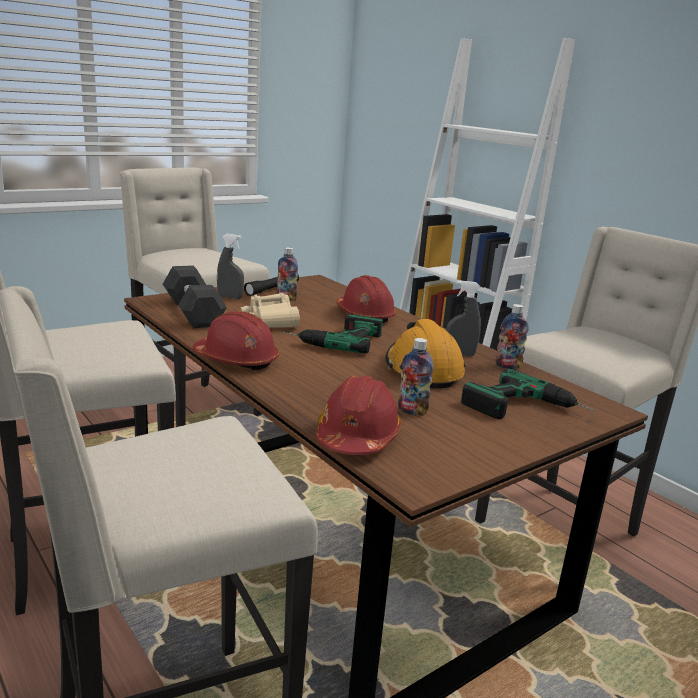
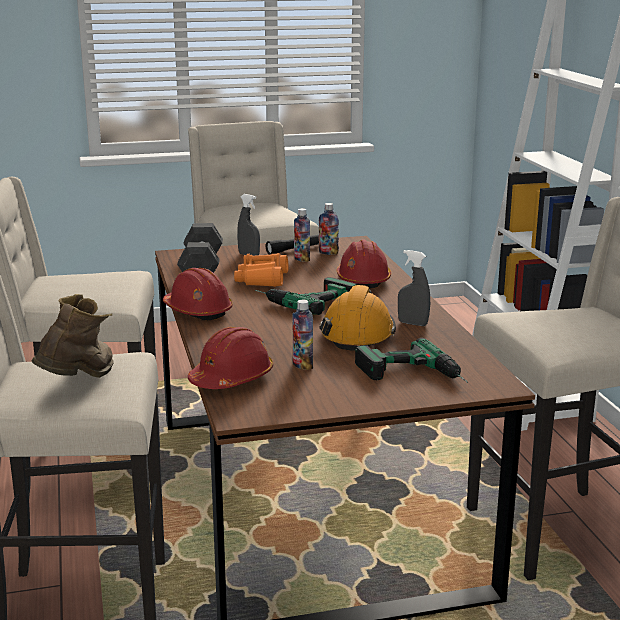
camera: 25 degrees right, 0 degrees up
beige binoculars [240,293,300,328] -> orange binoculars [234,253,288,287]
bottle [495,304,529,369] -> bottle moved to [318,203,339,255]
none -> brown boot [31,294,114,378]

